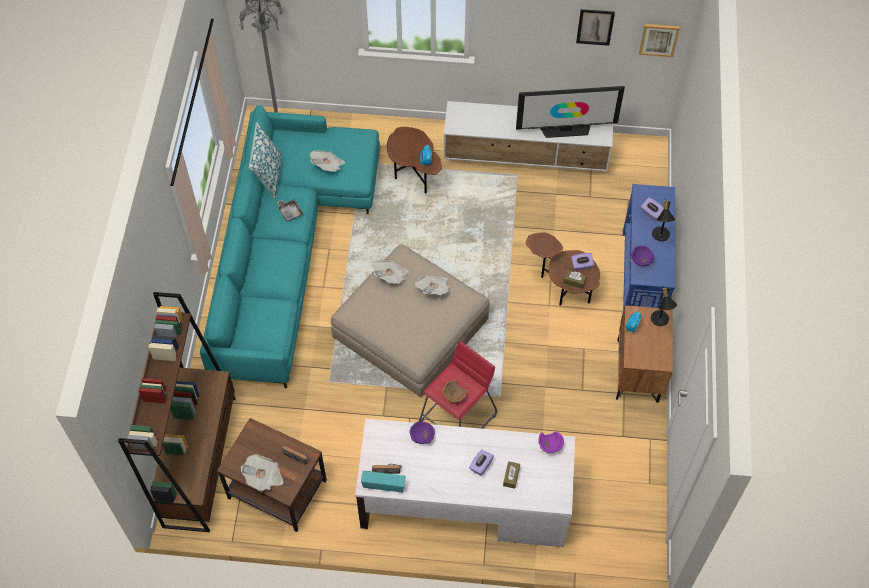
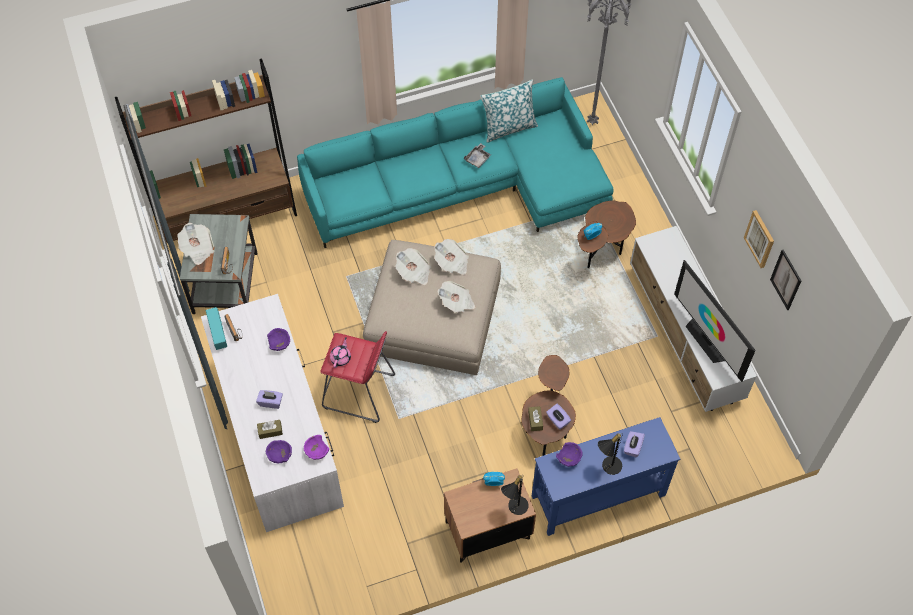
camera: 65 degrees right, 0 degrees up
brown side table [217,418,327,532] -> grey side table [180,214,257,314]
newspaper [310,151,345,172] -> newspaper moved to [395,248,431,285]
brown bowl [443,380,467,403] -> pink teapot [330,337,351,368]
picture [639,24,680,57] -> picture moved to [744,210,774,268]
none -> purple bowl [266,440,292,463]

